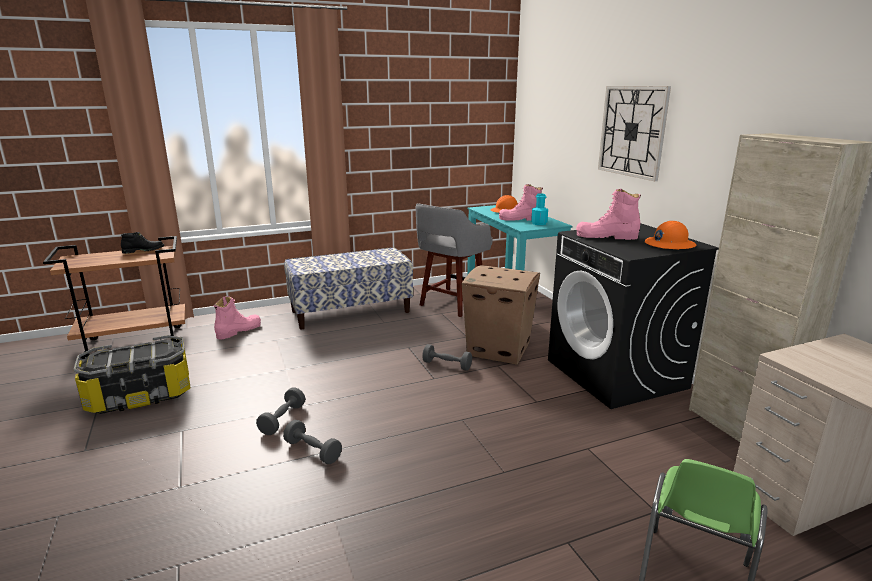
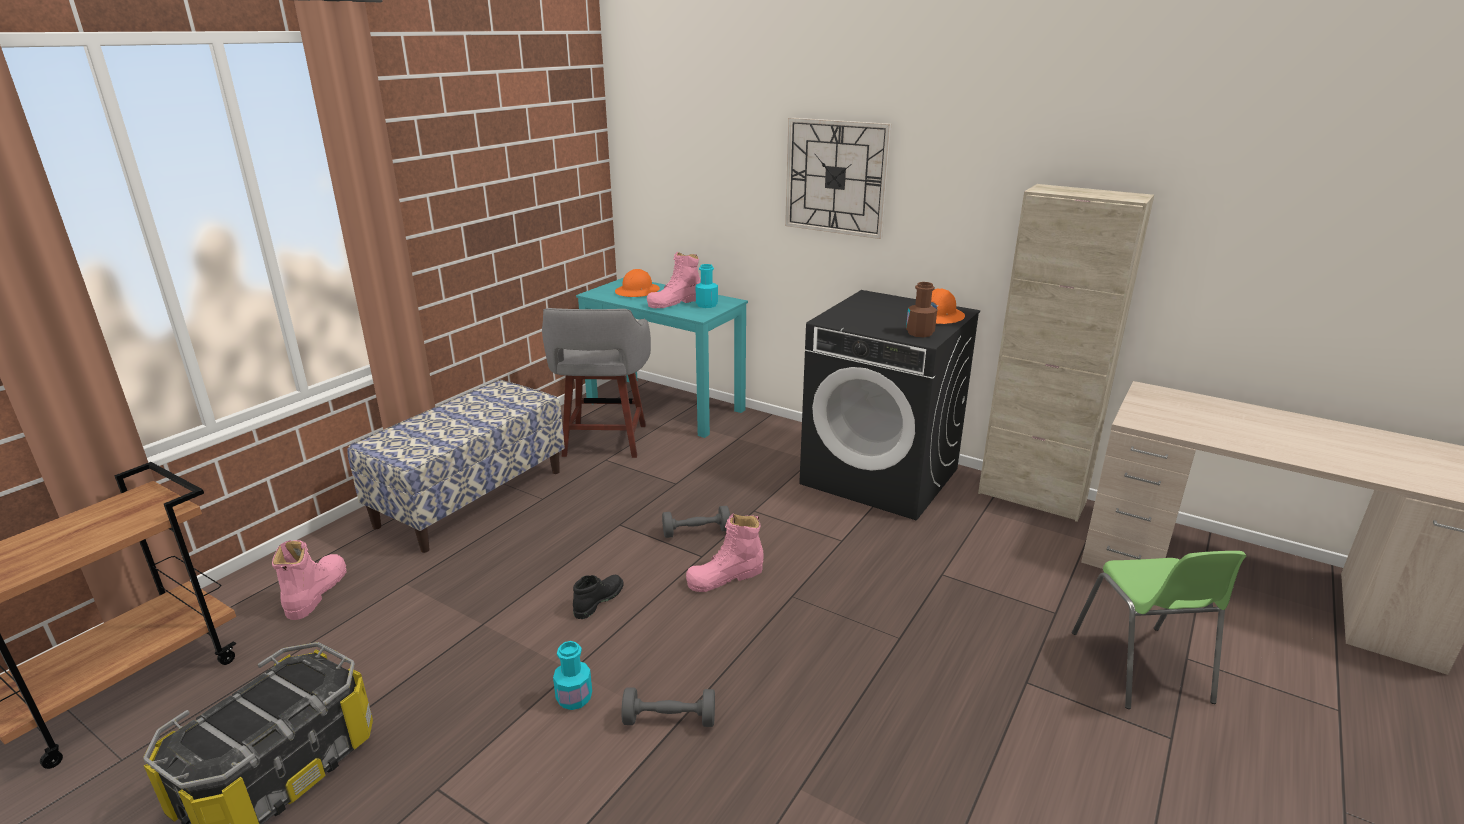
camera: 35 degrees left, 5 degrees up
black boot [121,232,164,253] -> black boot moved to [573,575,624,619]
grey dumbbell [256,387,305,435] -> turquoise bottle [553,641,592,710]
cardboard box [462,265,540,365] -> none
pink boot [576,189,641,240] -> pink boot moved to [686,514,764,592]
none -> brown bottle [906,282,937,337]

